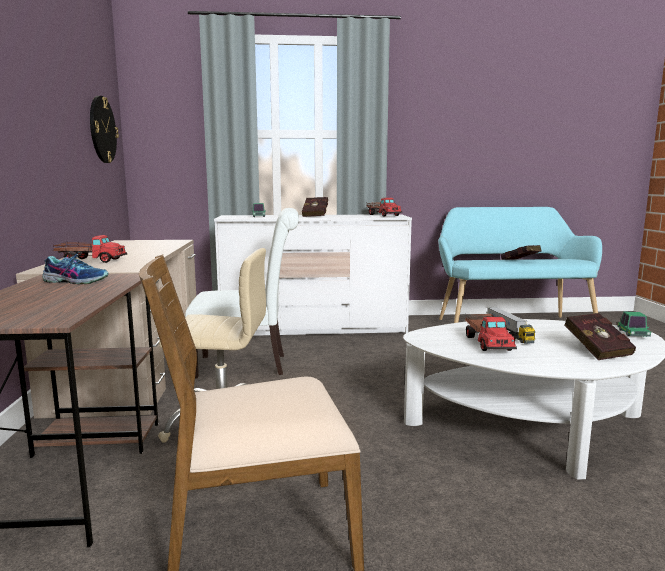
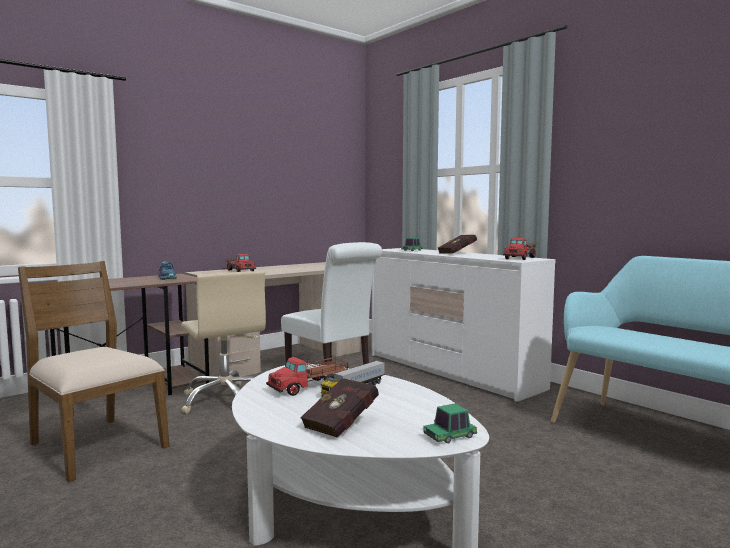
camera: 55 degrees right, 5 degrees down
wall clock [90,96,119,163] -> none
red book [501,245,541,260] -> none

